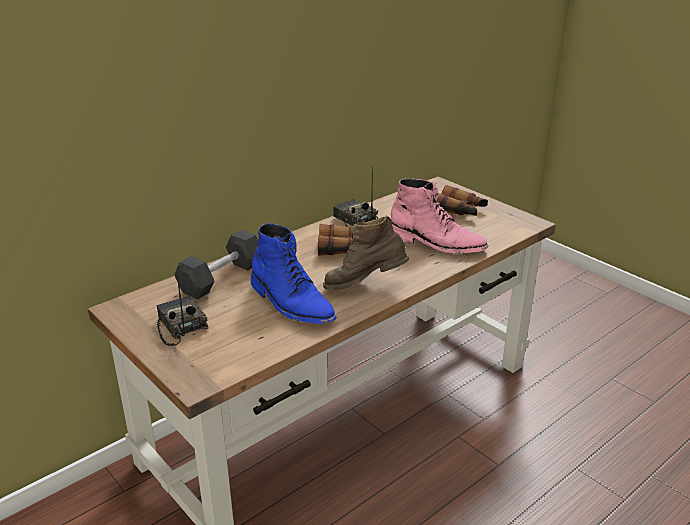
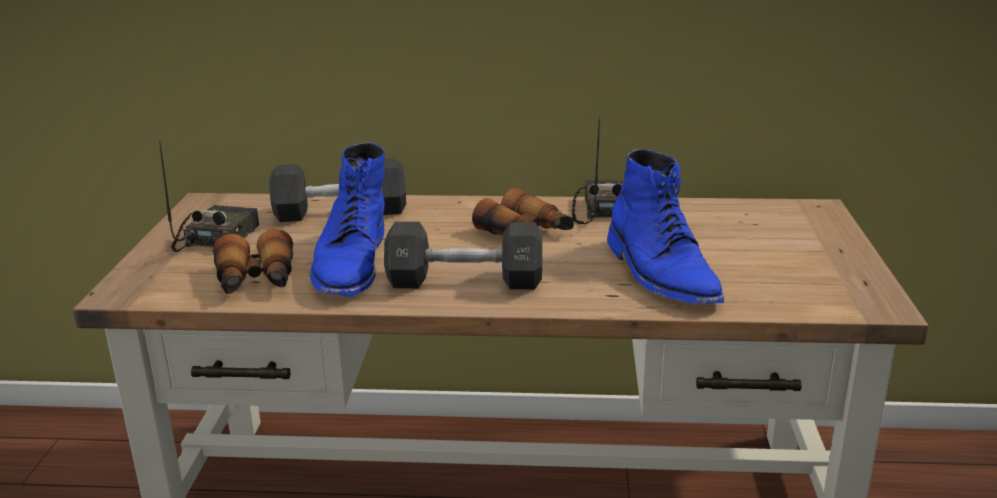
camera: 45 degrees right, 5 degrees down
brown boot [323,216,409,290] -> black dumbbell [384,222,542,290]
pink boot [391,178,488,254] -> blue boot [607,149,724,304]
binoculars [437,185,488,216] -> binoculars moved to [213,229,293,294]

